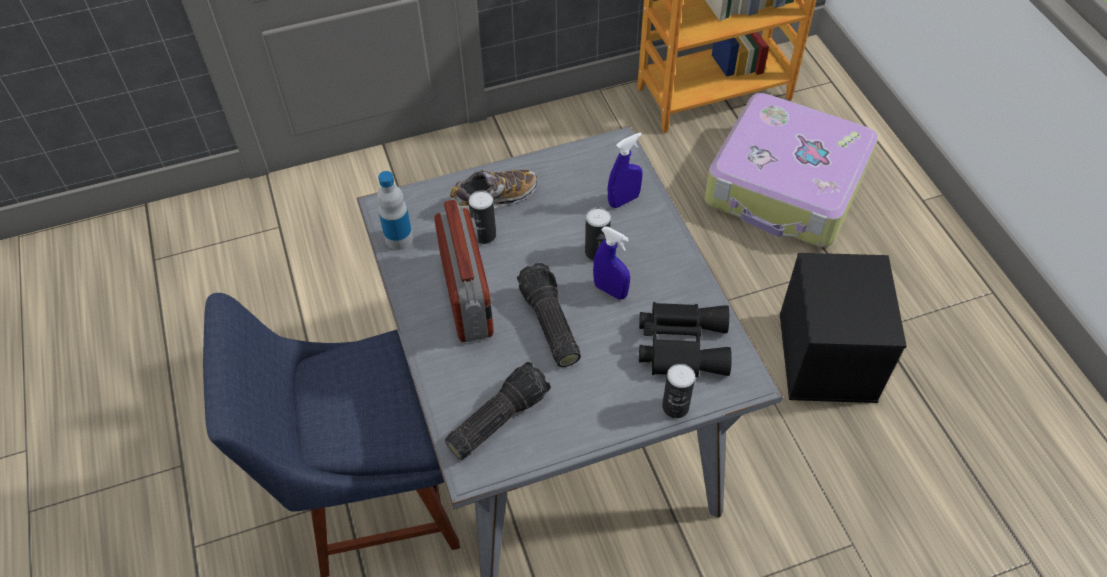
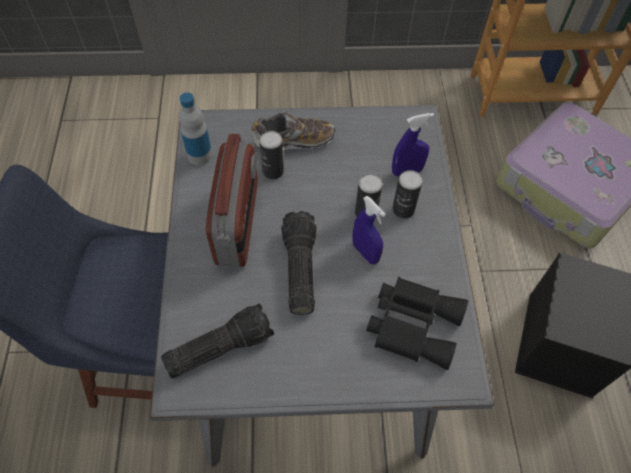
camera: 15 degrees right, 5 degrees up
can [662,364,695,418] -> can moved to [392,170,423,219]

